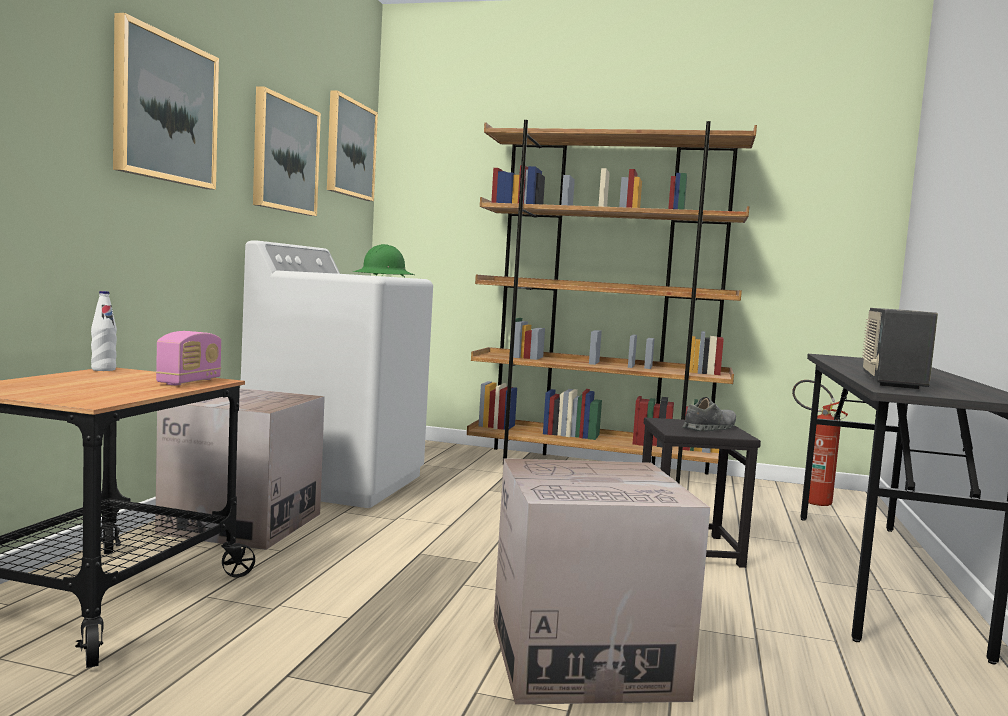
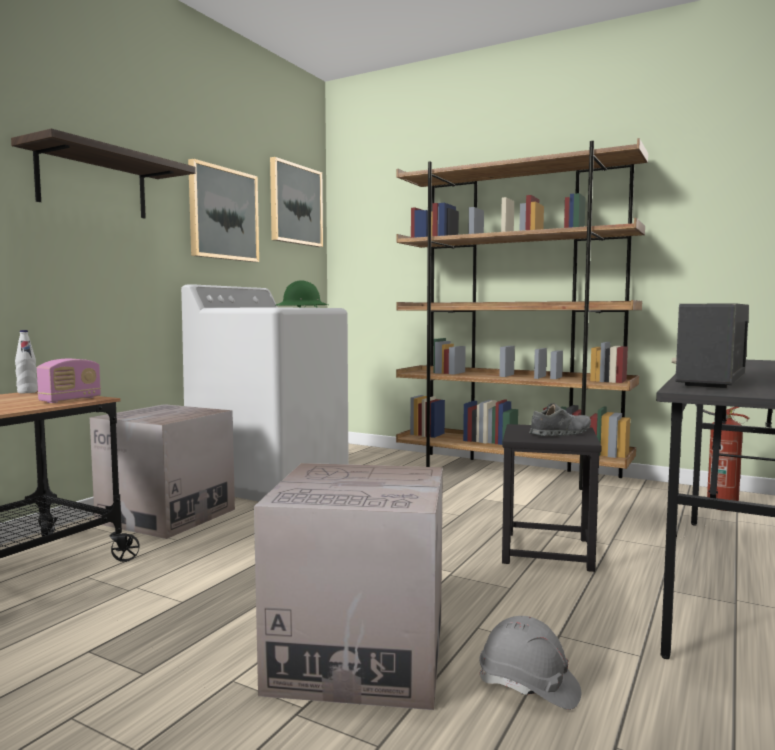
camera: 15 degrees right, 0 degrees up
picture [113,13,219,190] -> shelf [11,129,196,219]
none -> grey hard hat [479,616,581,710]

